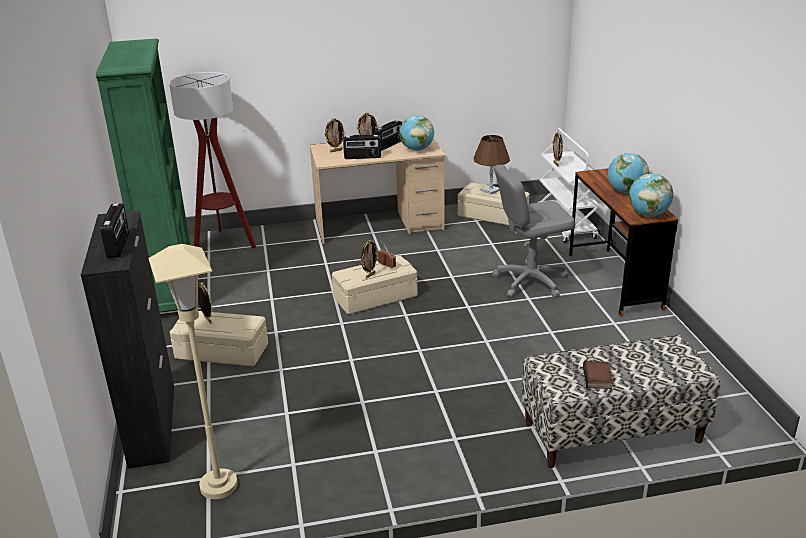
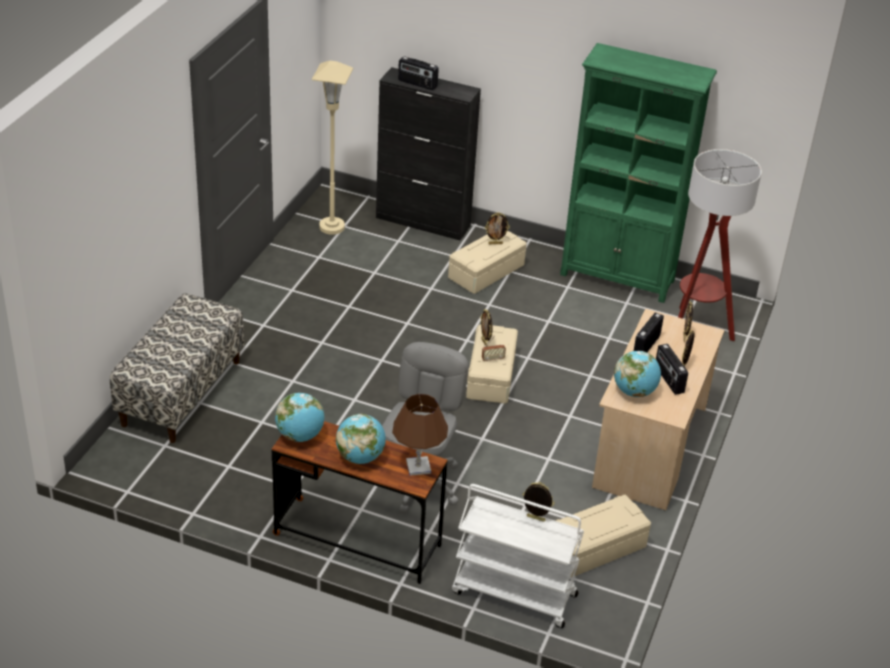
camera: 120 degrees right, 10 degrees up
brown table lamp [474,135,510,194] -> brown table lamp moved to [392,394,448,476]
book [583,361,613,389] -> none

